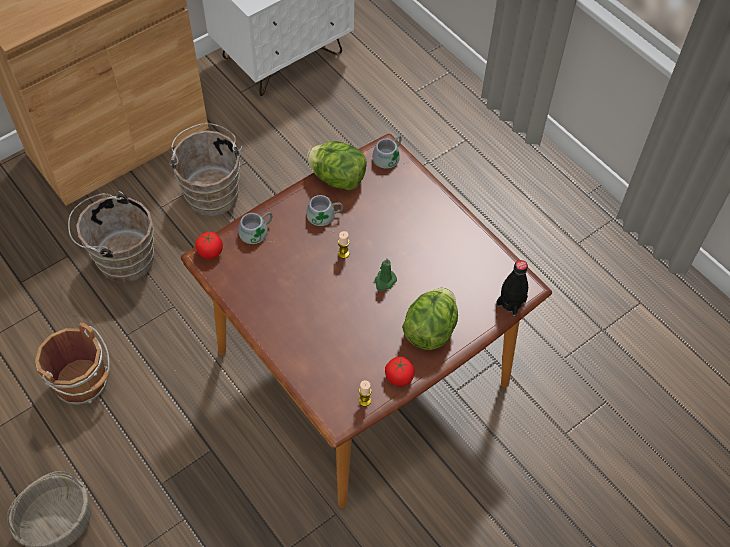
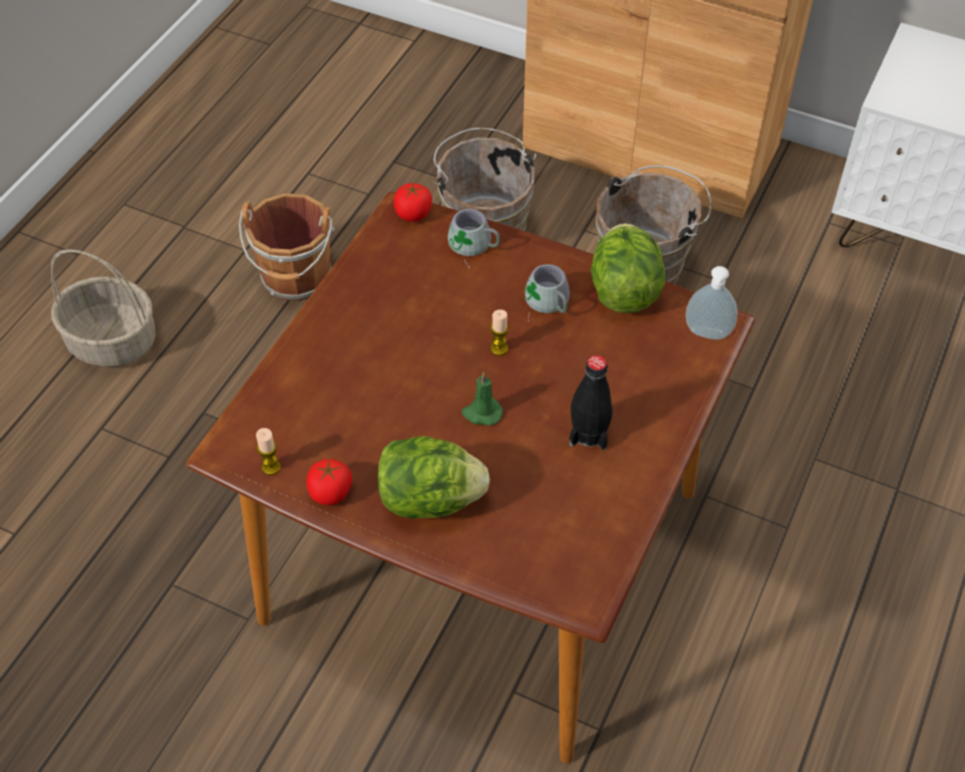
camera: 65 degrees right, 5 degrees down
grey mug [372,136,409,169] -> soap dispenser [686,266,738,340]
black bottle [496,260,528,316] -> black bottle moved to [569,355,613,450]

